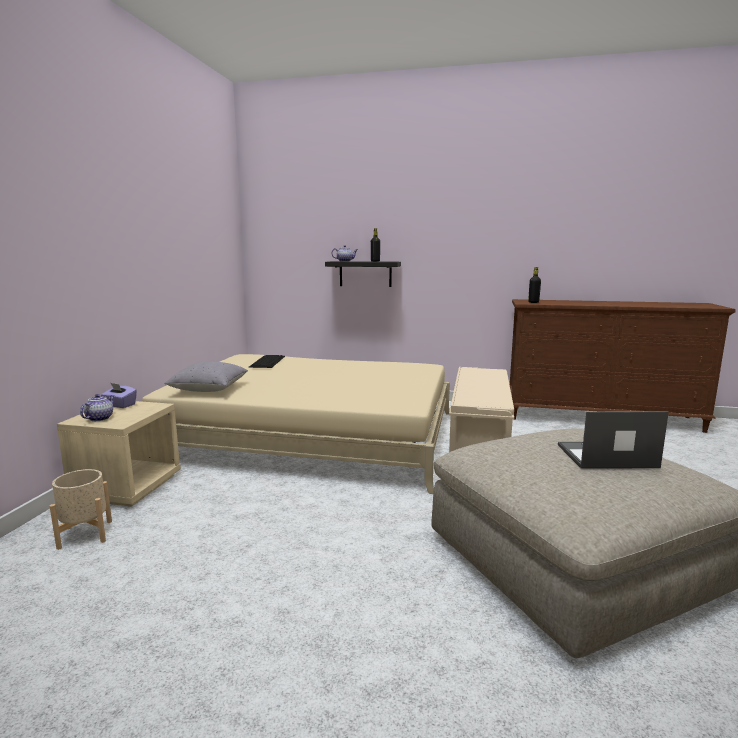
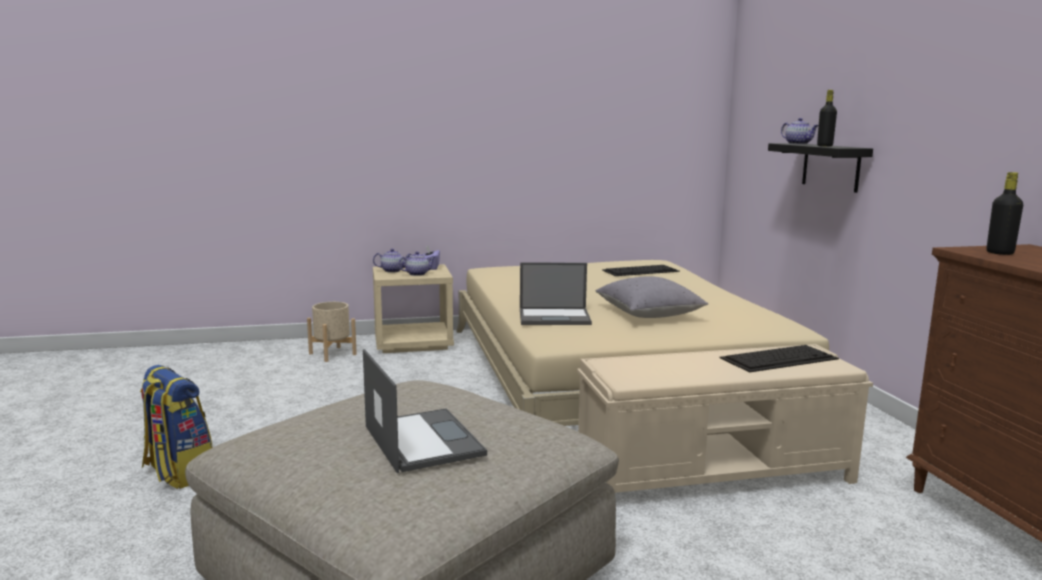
camera: 65 degrees right, 0 degrees up
grey pillow [164,362,248,392] -> grey pillow moved to [595,276,708,318]
none -> backpack [140,365,213,489]
none -> teapot [398,251,436,276]
none -> laptop [520,262,592,325]
none -> keyboard [719,345,839,372]

